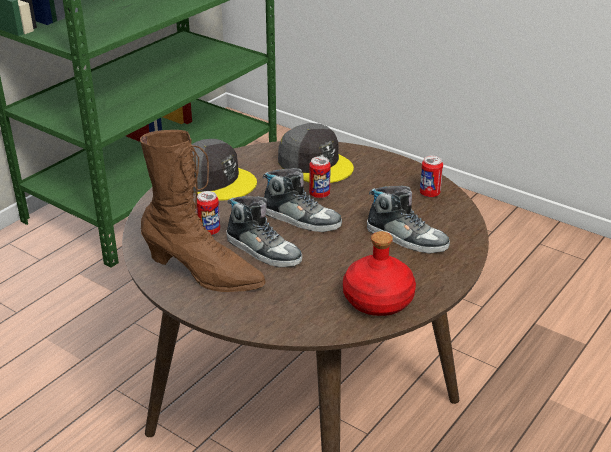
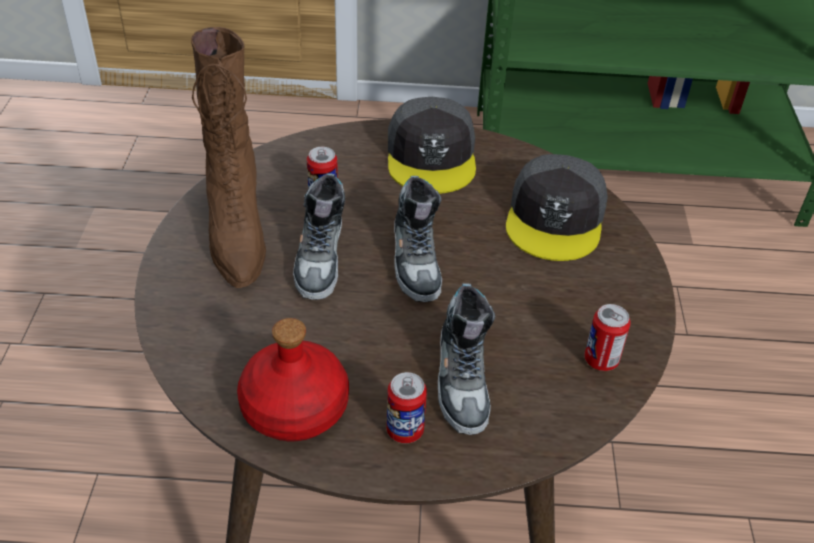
camera: 55 degrees right, 10 degrees up
can [309,156,331,198] -> can moved to [386,372,427,443]

